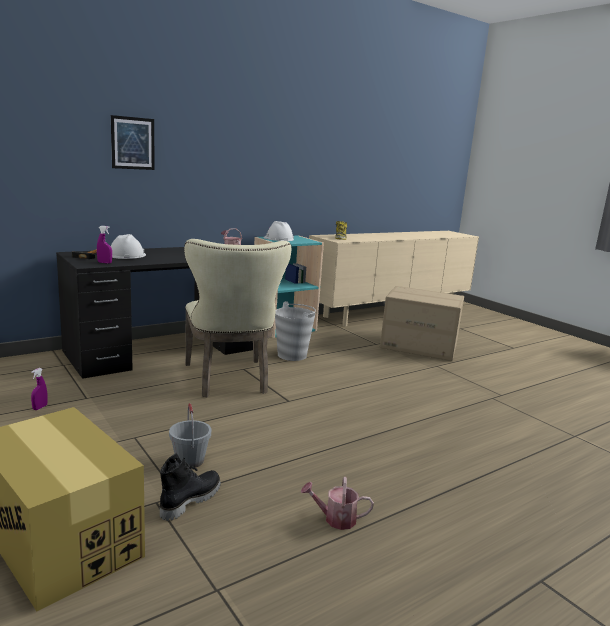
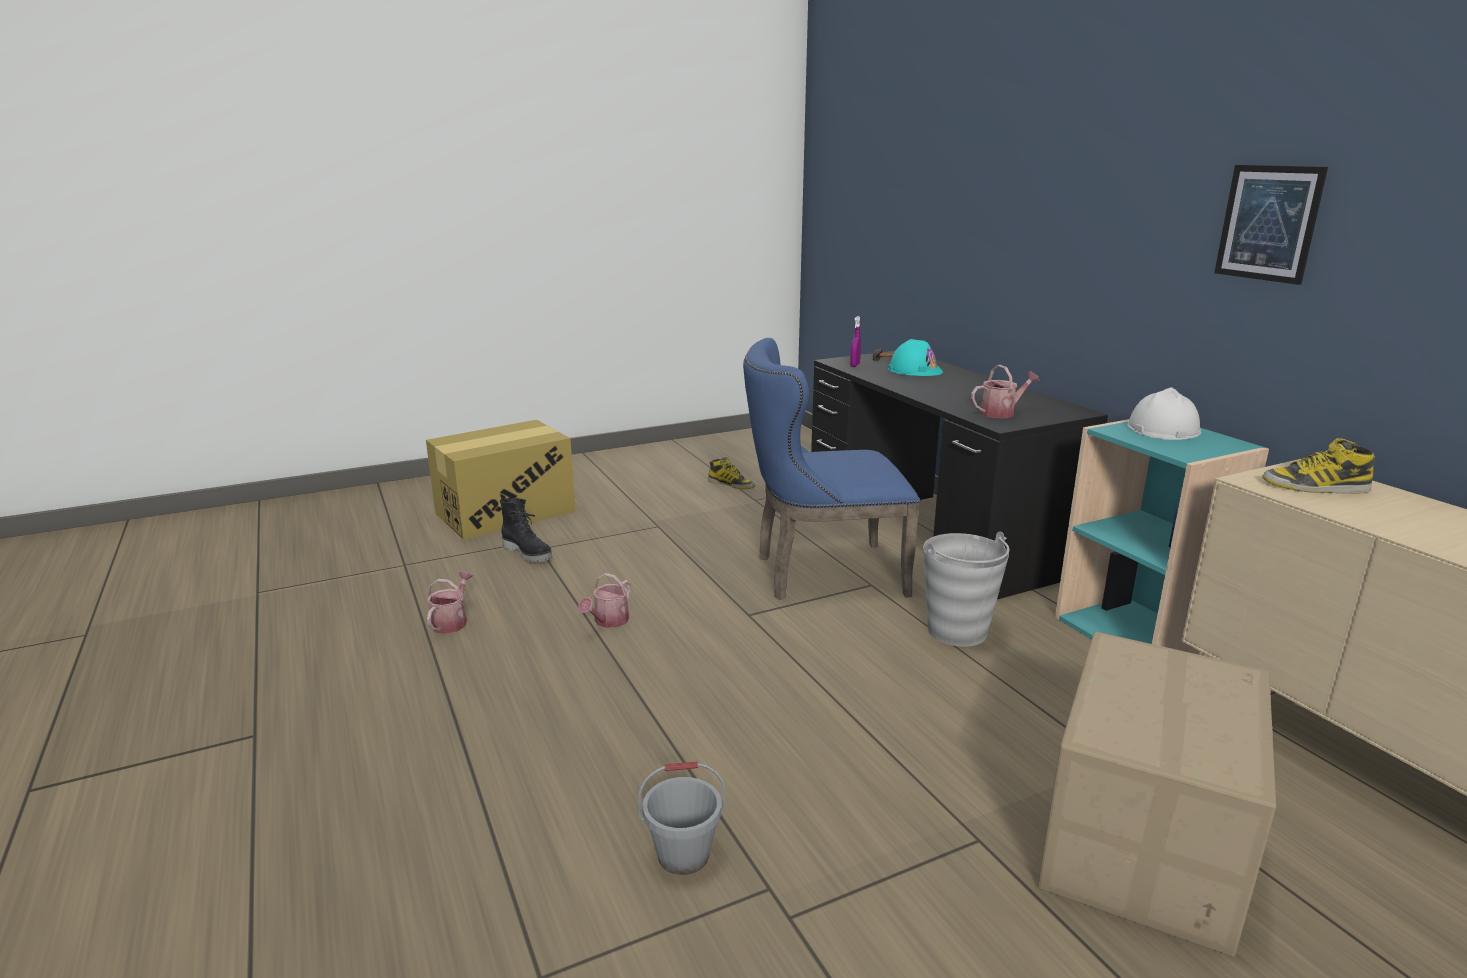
camera: 100 degrees right, 5 degrees up
purple spray bottle [31,368,48,410] -> boot [708,457,755,489]
picture [111,115,155,170] -> picture moved to [1214,165,1328,285]
white hard hat [111,234,146,259] -> turquoise hard hat [888,339,943,376]
grey bucket [169,403,211,469] -> grey bucket moved to [638,762,725,875]
beige chair [184,239,291,397] -> blue chair [743,338,920,600]
none -> watering can [578,573,631,628]

